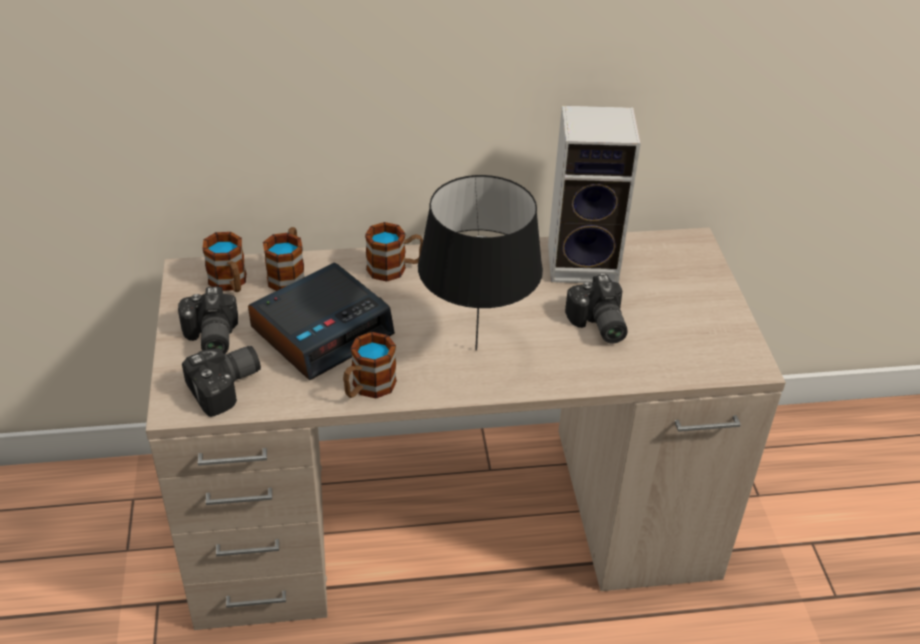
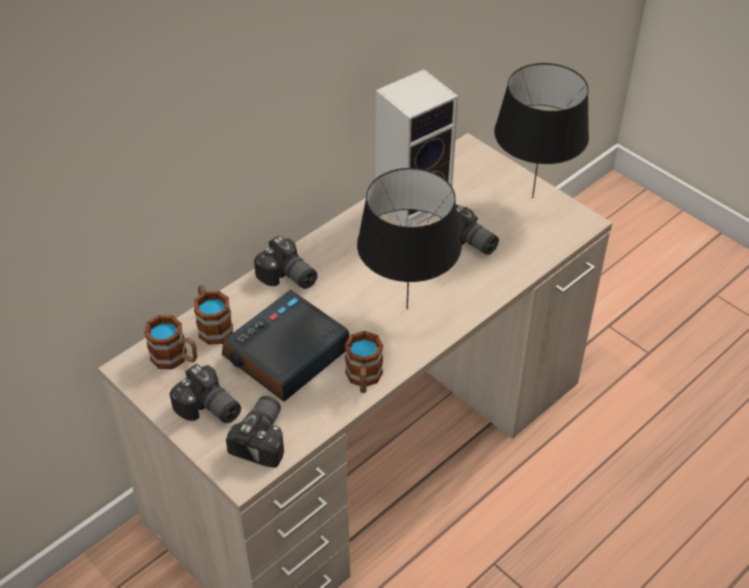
camera: 35 degrees left, 5 degrees up
alarm clock [248,262,395,380] -> alarm clock turned 150 degrees counterclockwise [222,290,349,402]
mug [365,222,423,282] -> camera [254,236,318,289]
none -> black table lamp [494,63,589,198]

